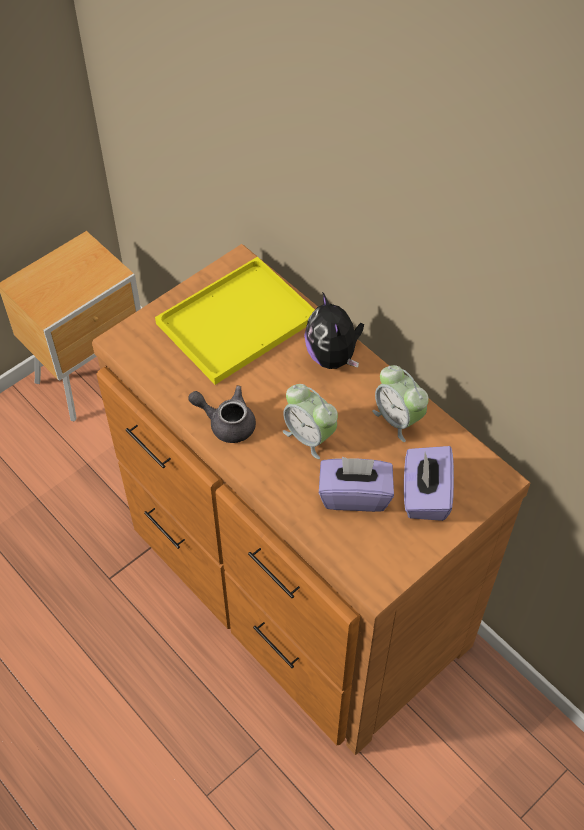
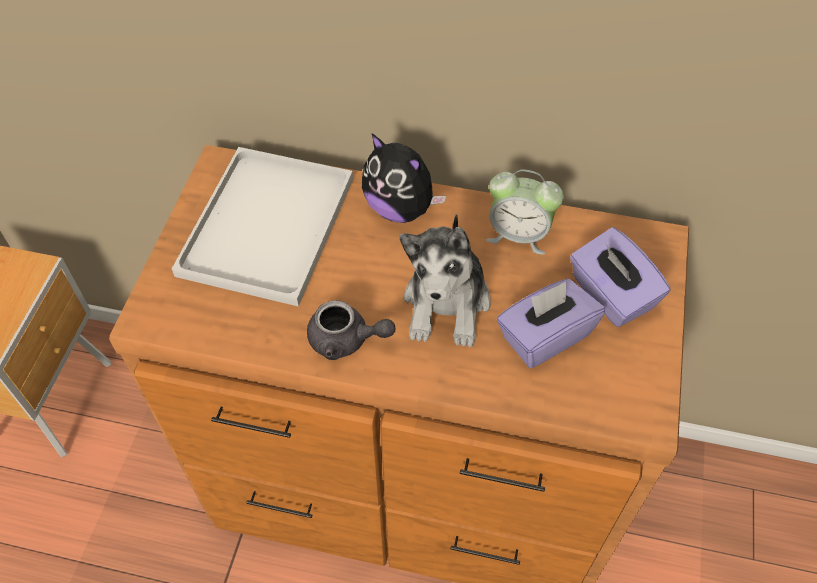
camera: 35 degrees left, 0 degrees up
yellow tray [155,257,315,385] -> white tray [172,147,353,307]
grey teapot [188,386,256,443] -> grey teapot turned 150 degrees counterclockwise [307,300,395,360]
alarm clock [283,384,338,459] -> plush toy [400,213,491,347]

